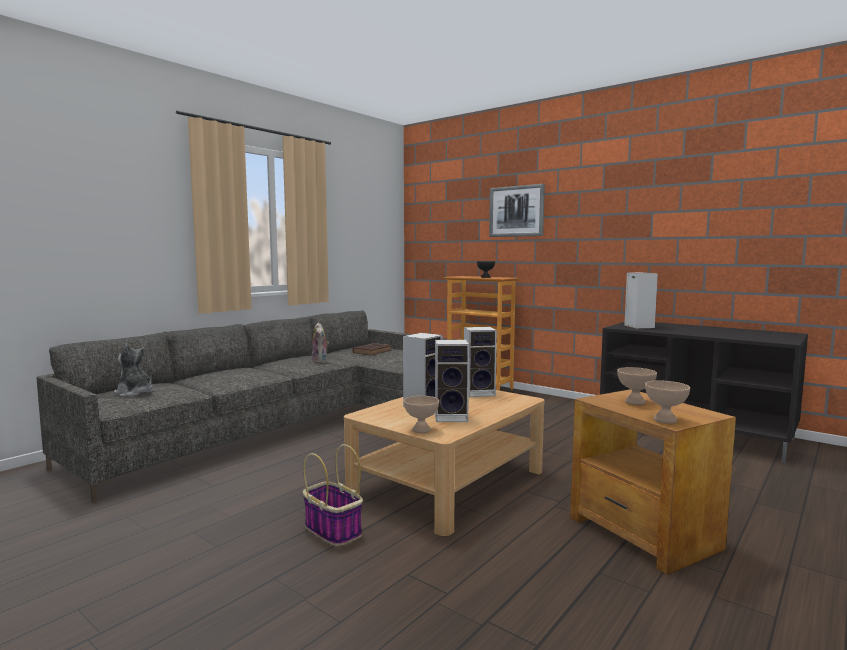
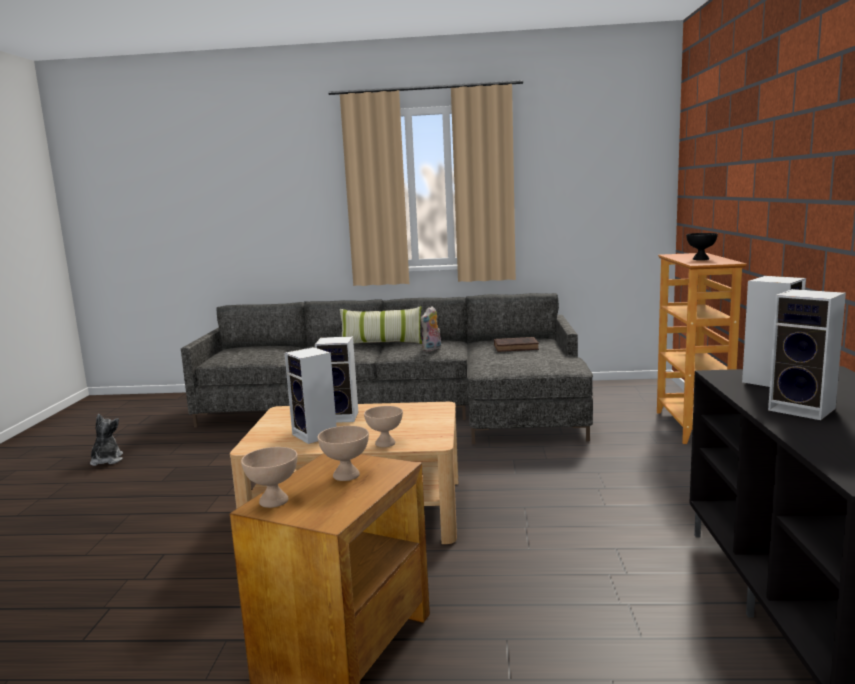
camera: 55 degrees right, 5 degrees up
plush toy [114,343,153,397] -> plush toy moved to [90,414,123,466]
basket [303,444,363,546] -> none
beige bowl [404,396,439,433] -> beige bowl moved to [364,406,403,447]
speaker [464,327,497,397] -> speaker moved to [768,289,846,420]
picture [489,184,545,237] -> none
none -> pillow [340,306,422,344]

